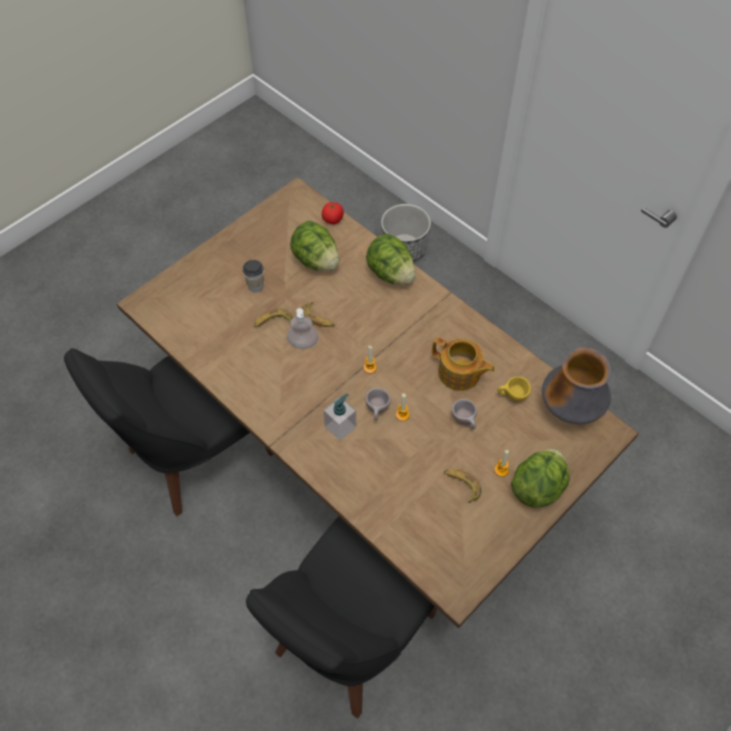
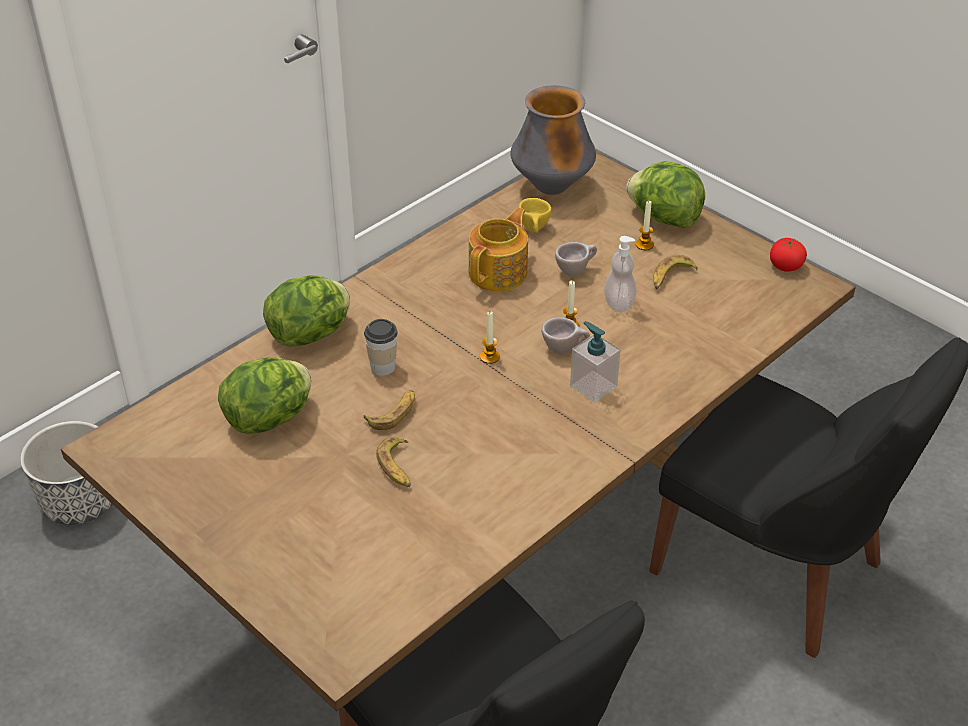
camera: 90 degrees left, 15 degrees down
cup [243,260,264,292] -> cup moved to [364,319,398,376]
soap dispenser [287,308,318,349] -> soap dispenser moved to [604,236,636,312]
tomato [322,202,344,224] -> tomato moved to [770,238,807,272]

